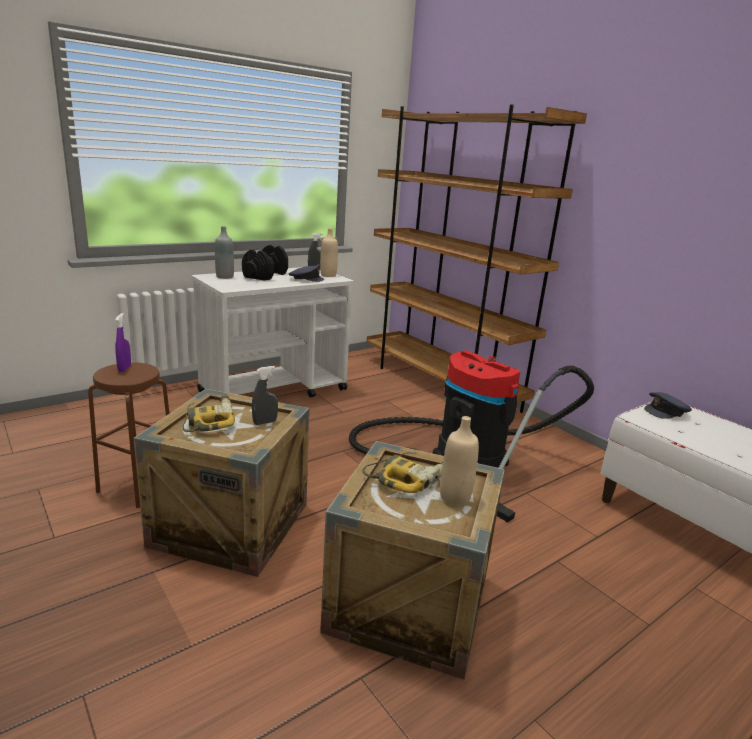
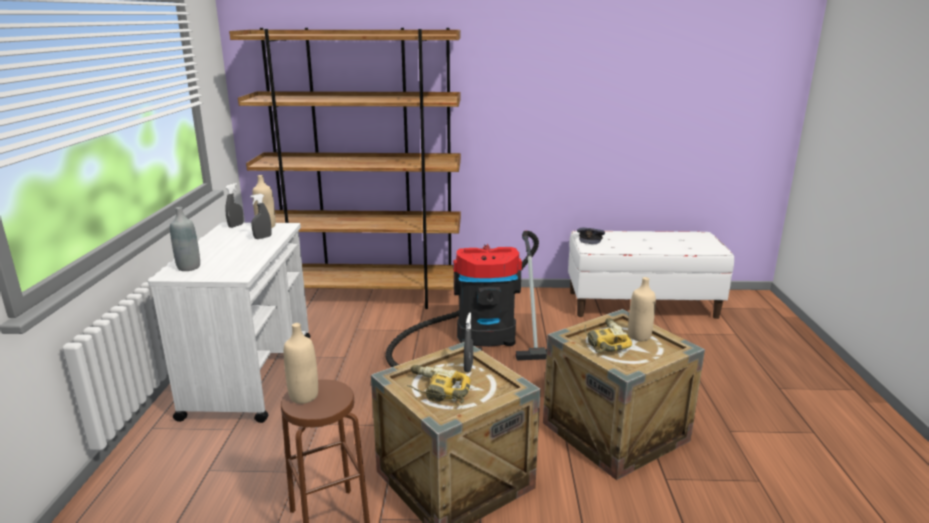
camera: 50 degrees left, 0 degrees up
purple spray bottle [115,313,131,372] -> beige bottle [284,323,318,404]
black dumbbell [242,245,288,281] -> none
grey cap [289,264,325,282] -> grey spray bottle [250,194,272,239]

